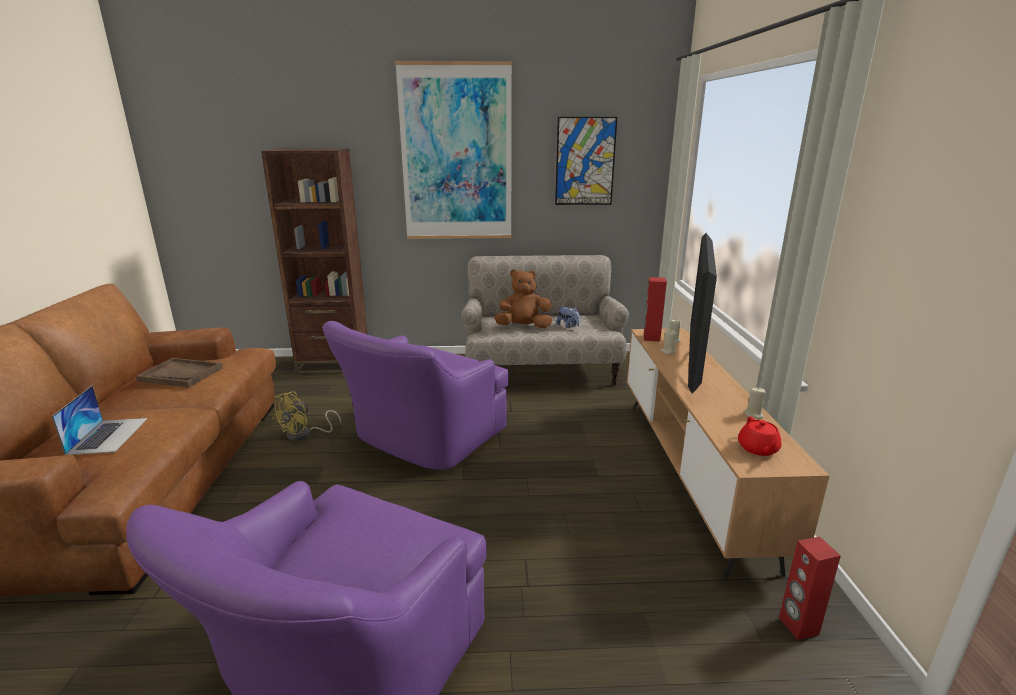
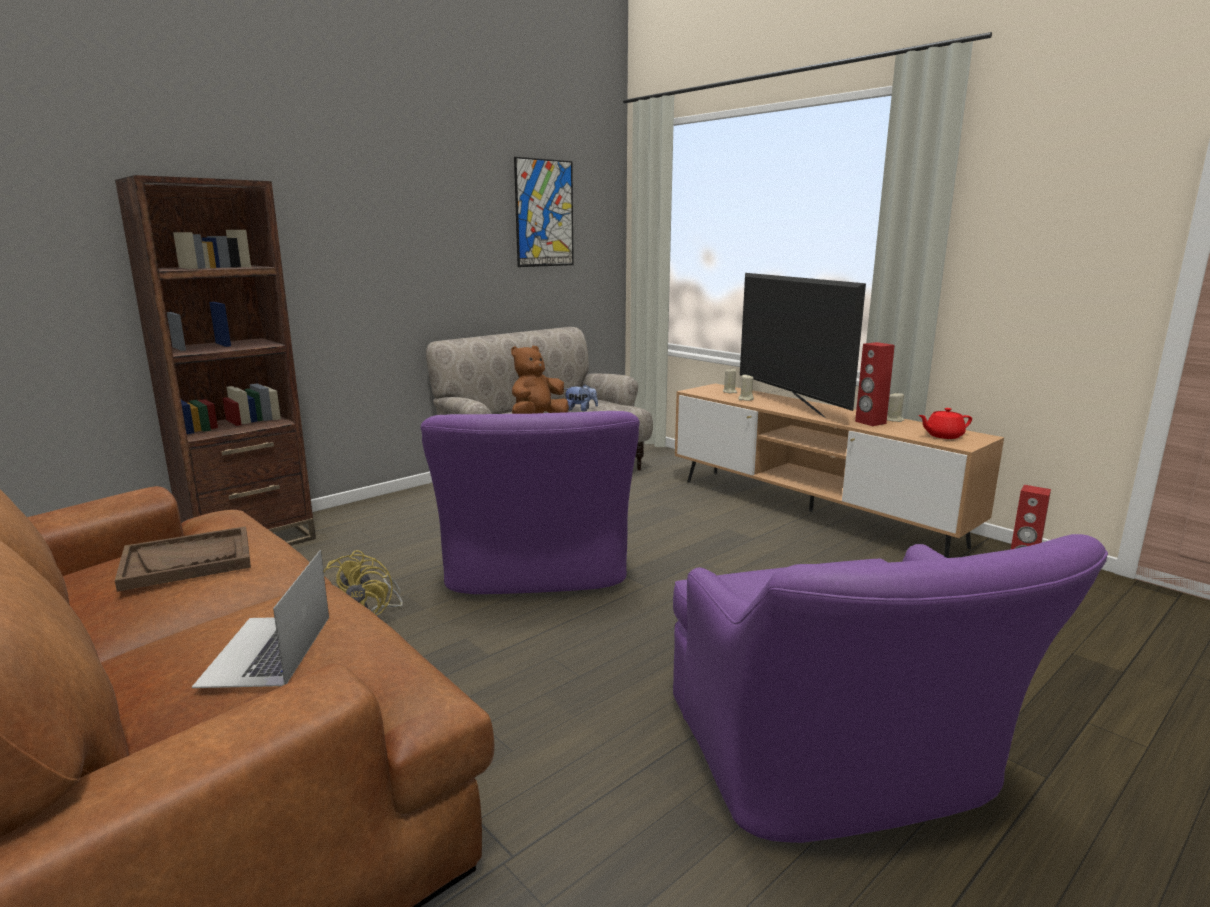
camera: 40 degrees left, 5 degrees down
laptop [52,386,148,455] -> laptop turned 135 degrees counterclockwise [192,550,329,688]
picture [395,61,512,239] -> none
red speaker [644,277,667,342] -> red speaker moved to [855,342,895,426]
red teapot [738,416,782,456] -> red teapot turned 120 degrees clockwise [918,408,972,439]

